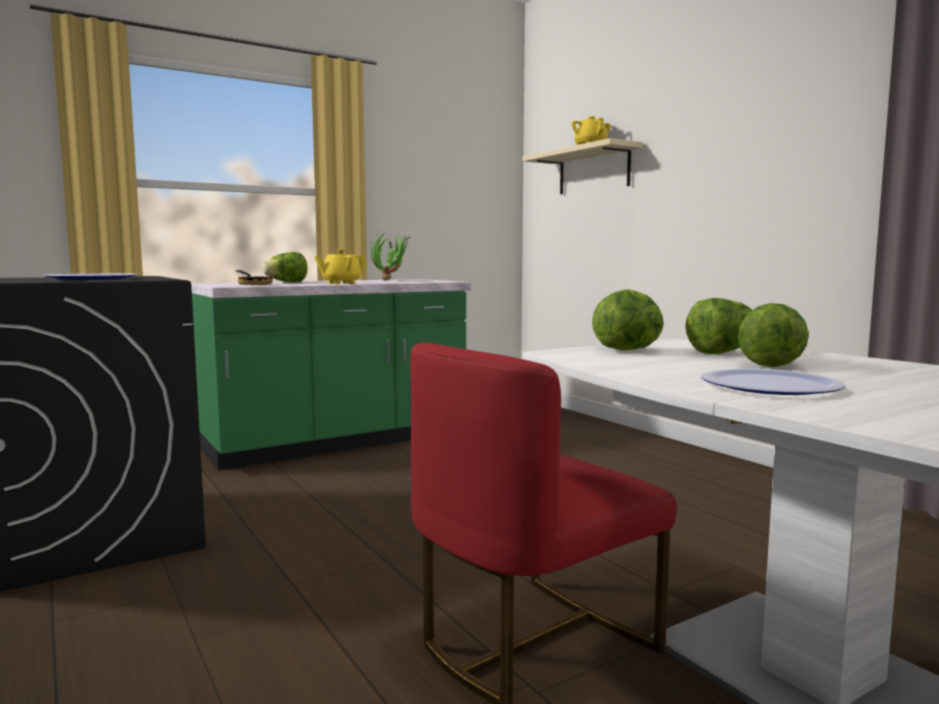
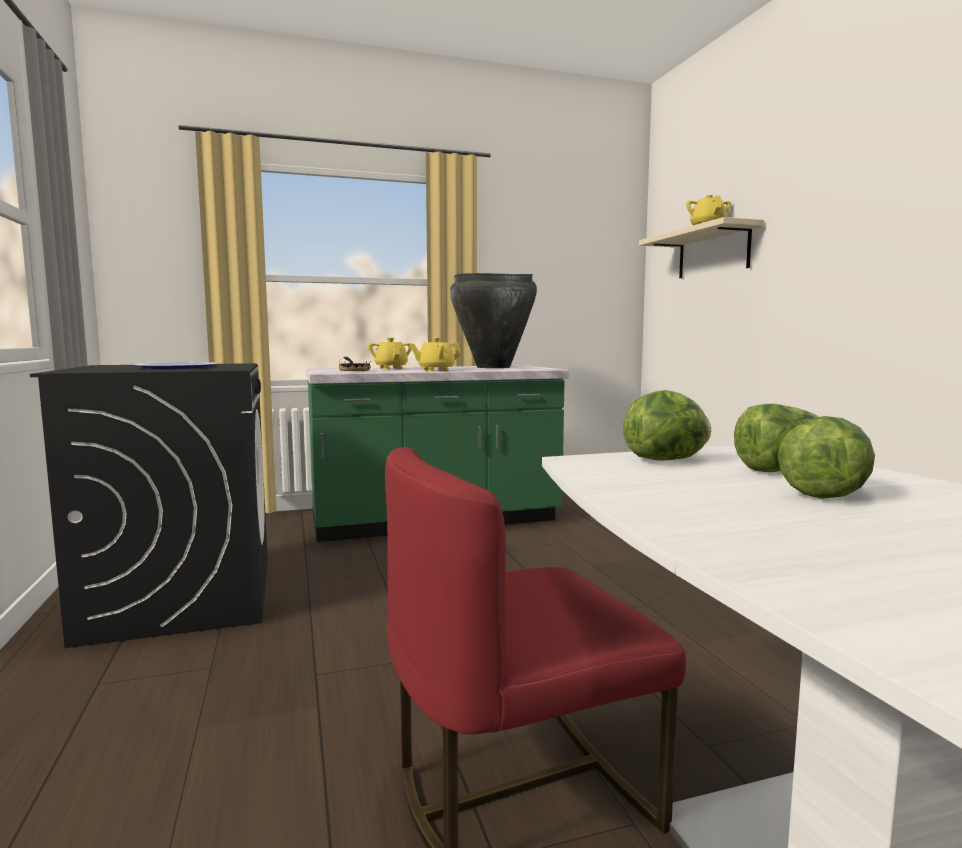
camera: 15 degrees right, 0 degrees up
lettuce [262,252,308,282] -> yellow teapot [368,338,412,369]
potted plant [371,232,410,281] -> black vase [450,273,537,368]
plate [701,368,845,395] -> none

